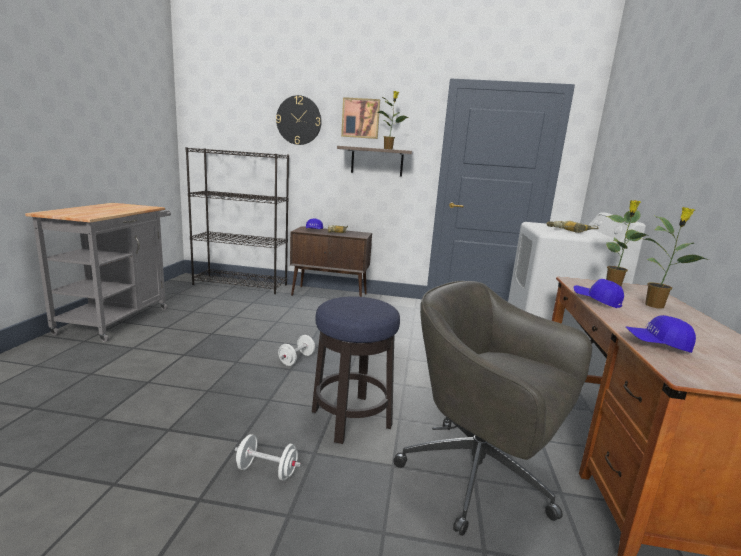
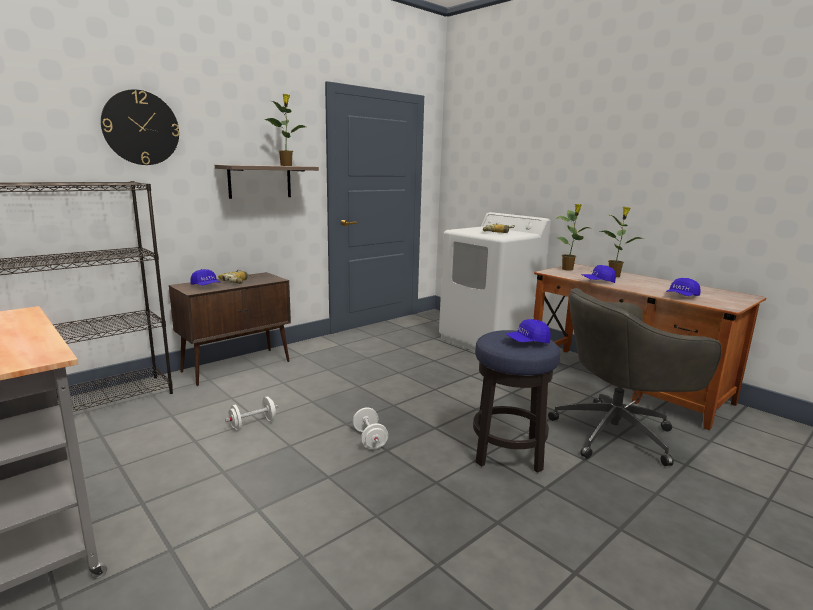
camera: 50 degrees left, 0 degrees up
white dumbbell [235,434,301,481] -> white dumbbell moved to [225,396,279,431]
picture [341,97,380,139] -> none
none -> blue cap [505,319,551,343]

